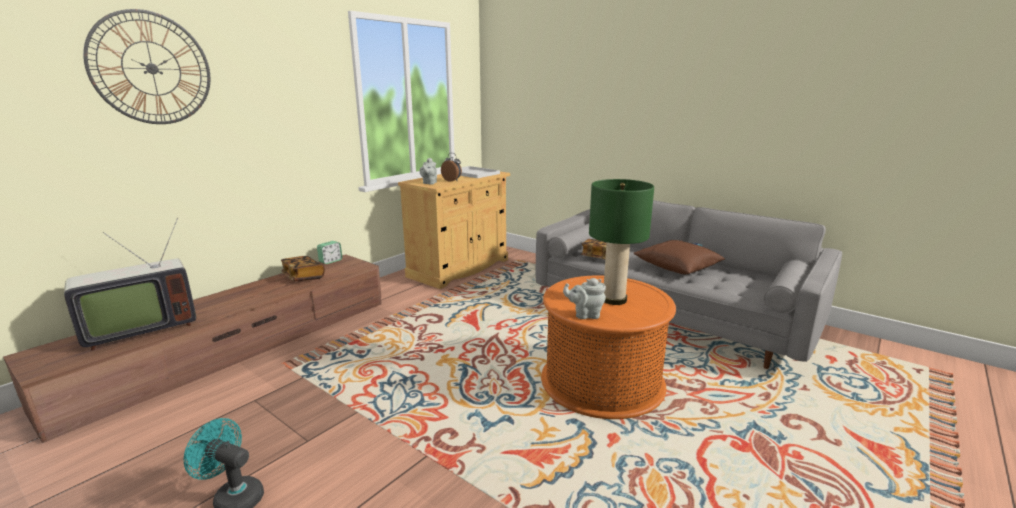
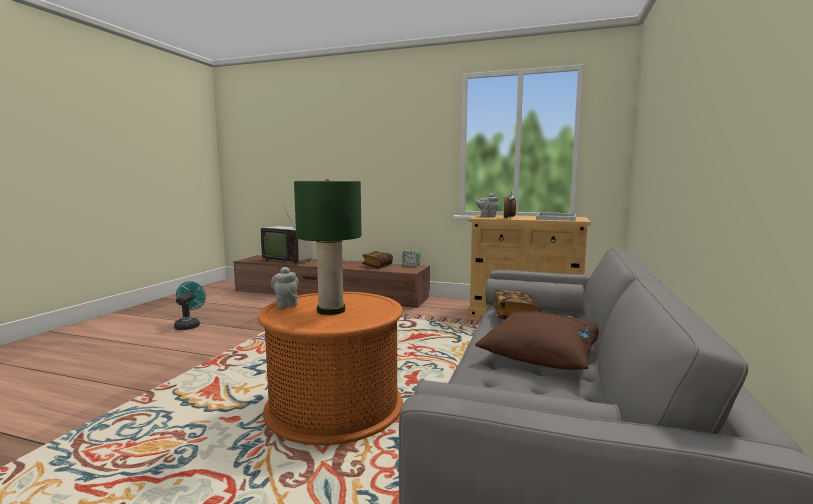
camera: 70 degrees right, 10 degrees down
wall clock [83,9,210,124] -> none

